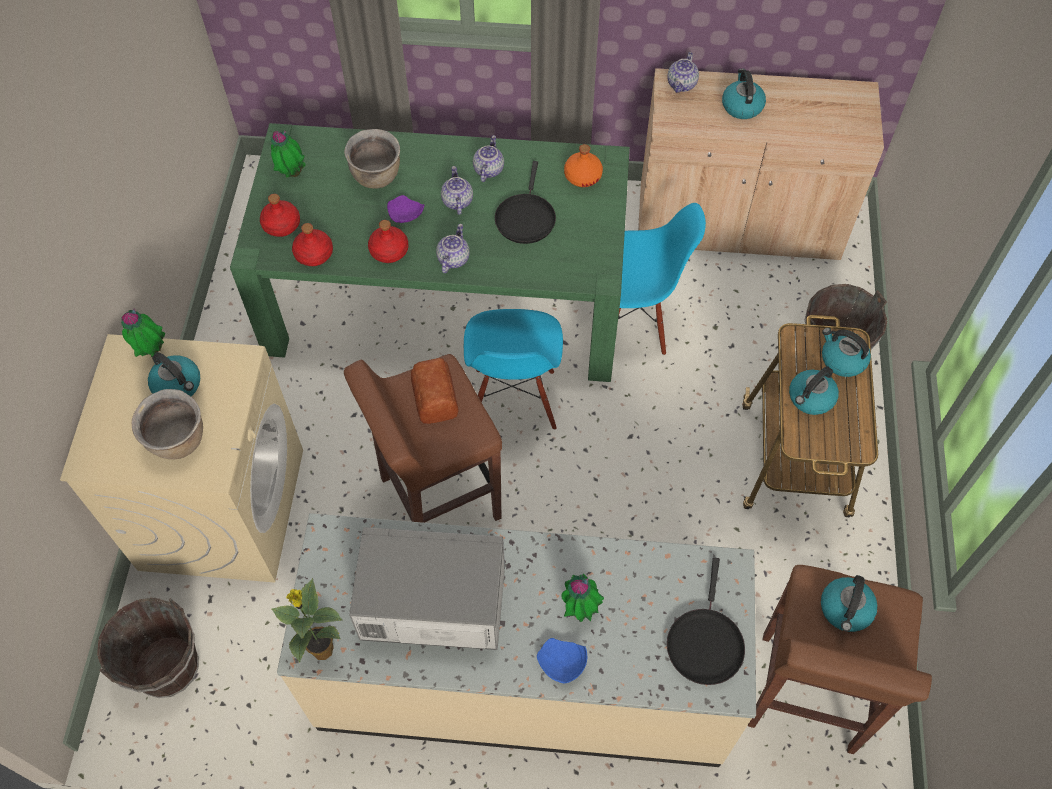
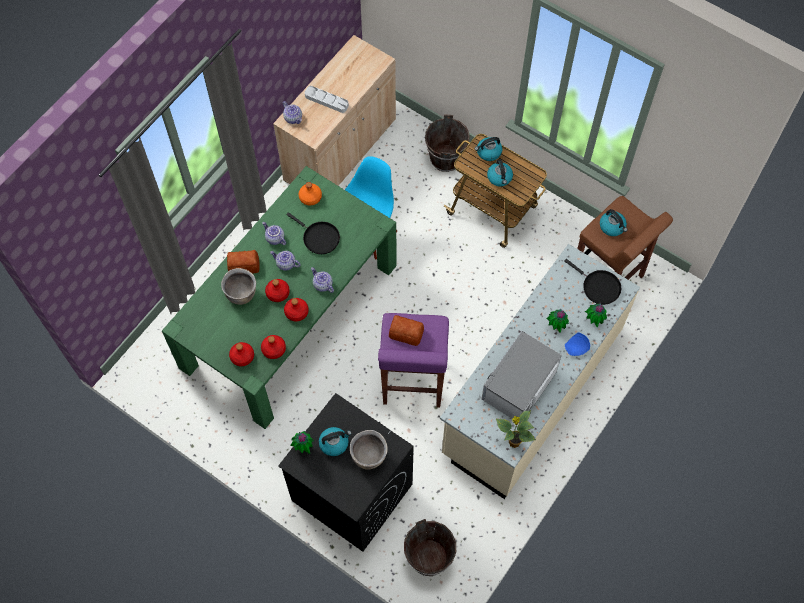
camera: 60 degrees left, 5 degrees up
beige washing machine [60,334,303,582] -> black washing machine [278,393,414,552]
potted plant [271,131,306,178] -> potted plant moved to [585,303,607,327]
brown stool [344,354,502,523] -> purple stool [378,313,449,408]
purple plate [387,195,424,223] -> red bottle [265,279,290,302]
blue chair [464,309,563,430] -> none
kettle [722,69,766,119] -> grey tray [305,86,349,113]
none -> bread [227,250,260,274]

